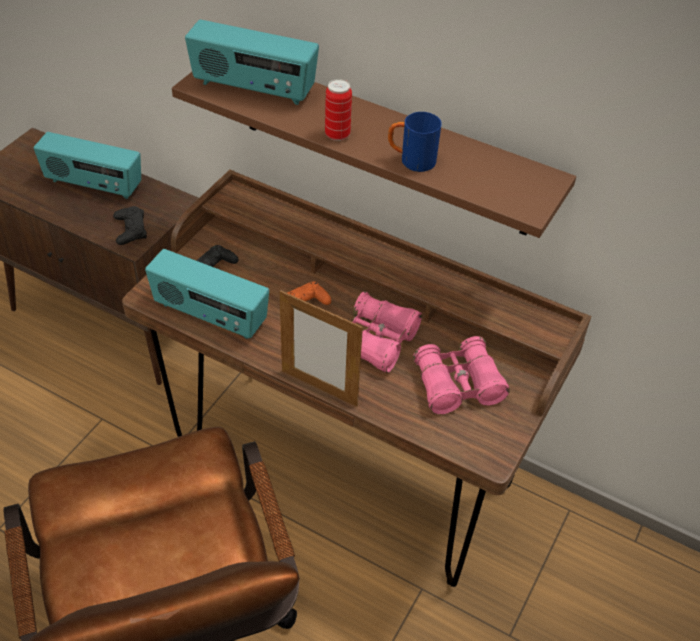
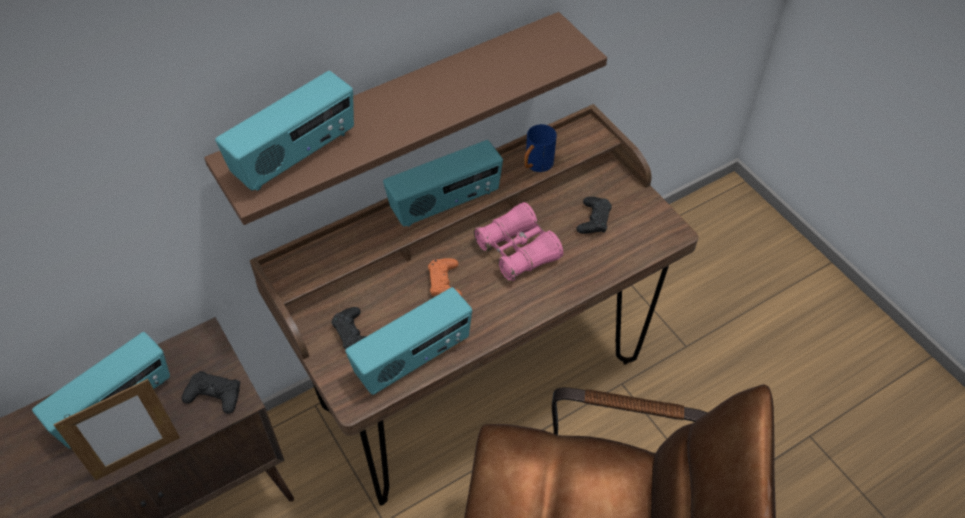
camera: 60 degrees left, 5 degrees up
picture frame [280,290,363,407] -> picture frame moved to [53,379,180,480]
can [325,79,352,141] -> none
blue mug [388,112,442,172] -> blue mug moved to [524,124,557,172]
pink binoculars [413,336,510,414] -> black game controller [576,197,612,234]
none -> radio [383,140,503,227]

